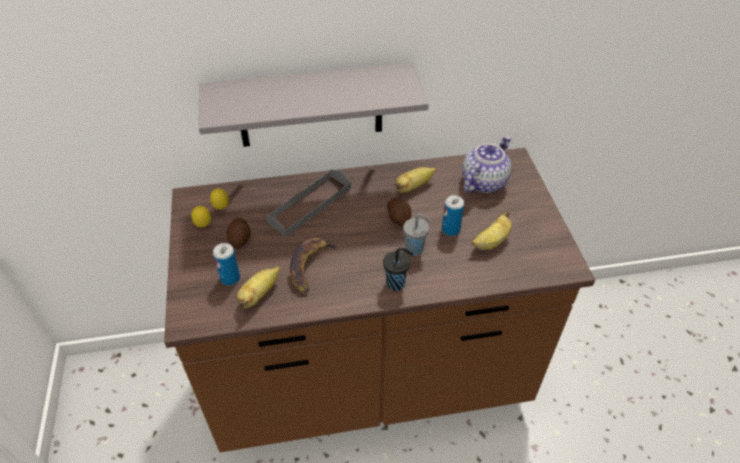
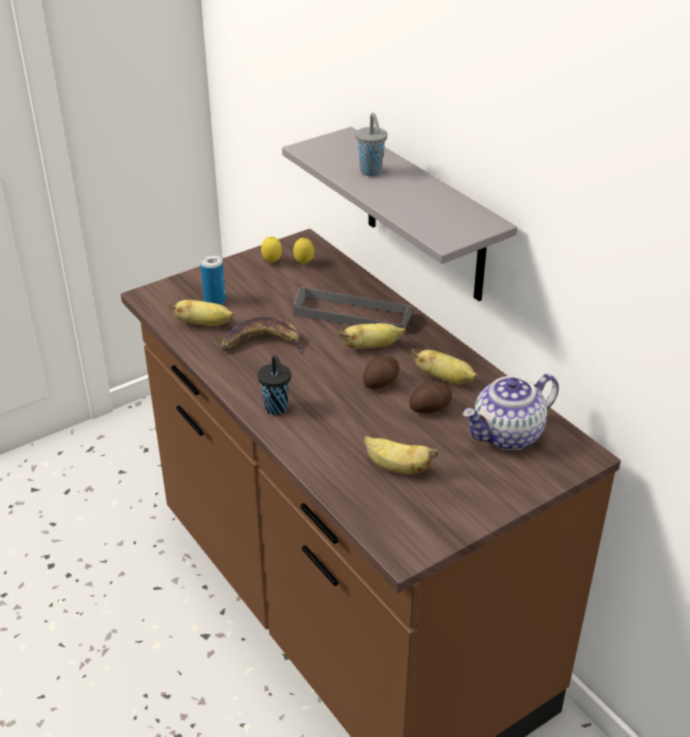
camera: 65 degrees right, 10 degrees down
potato [227,218,251,249] -> potato moved to [410,381,452,413]
grey cup [403,214,433,256] -> grey cup moved to [356,113,387,176]
can [442,195,464,236] -> none
teapot [462,136,511,193] -> teapot turned 135 degrees clockwise [462,374,559,450]
none -> banana [339,323,406,349]

